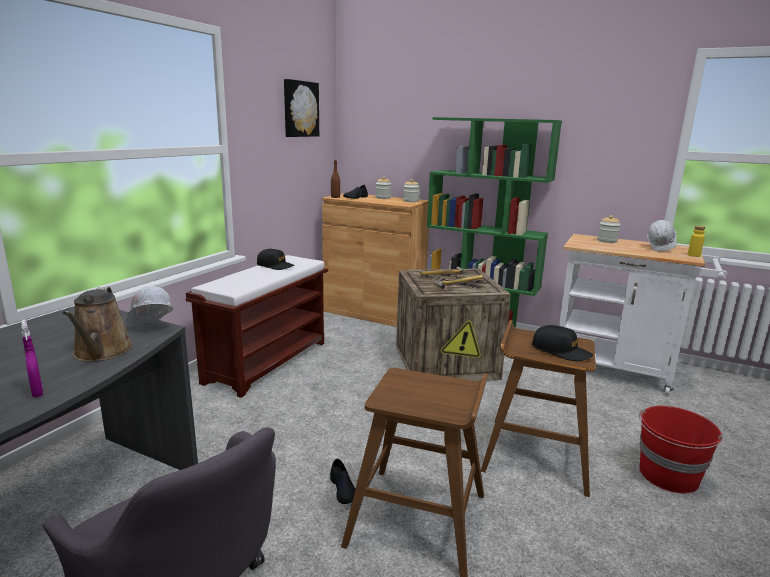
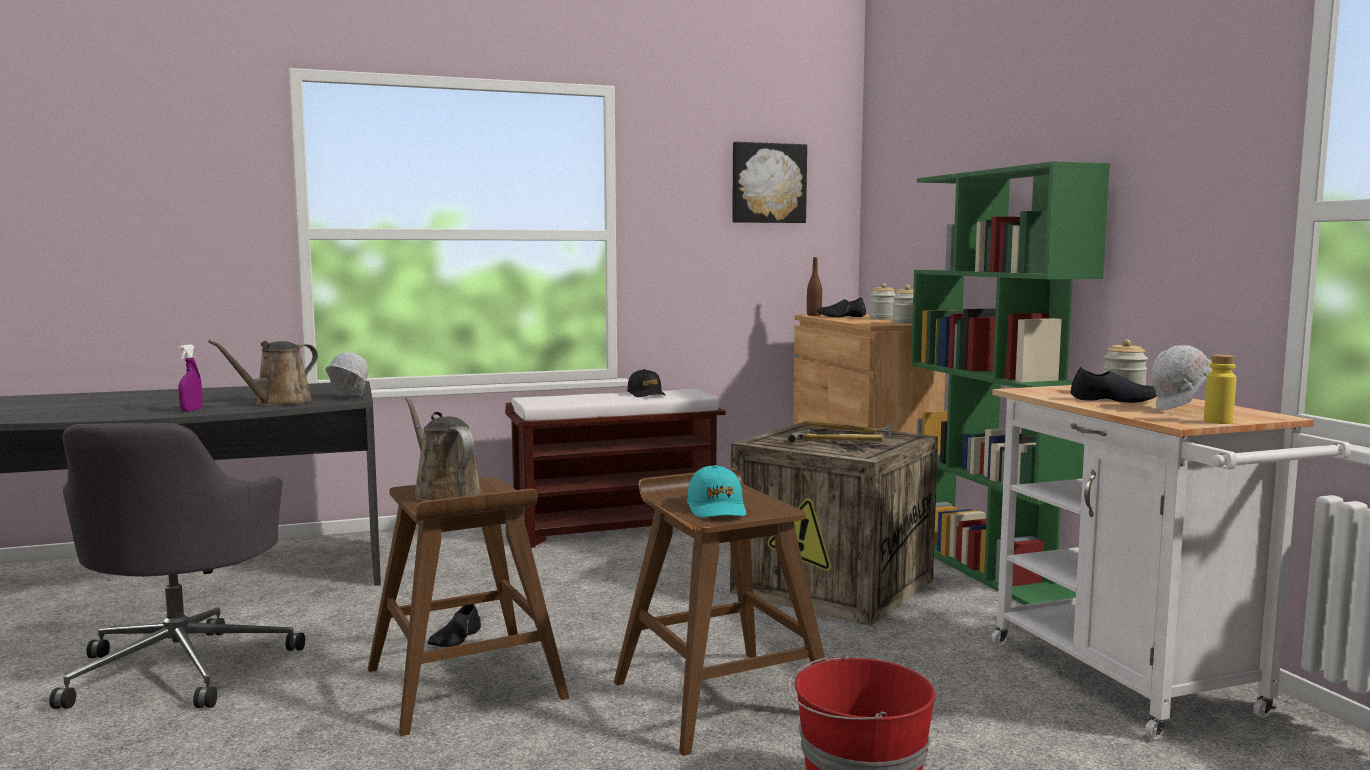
camera: 45 degrees right, 10 degrees down
black cap [532,325,593,361] -> turquoise cap [687,465,746,518]
none -> brown watering can [405,397,482,501]
none -> black shoe [1070,367,1157,403]

